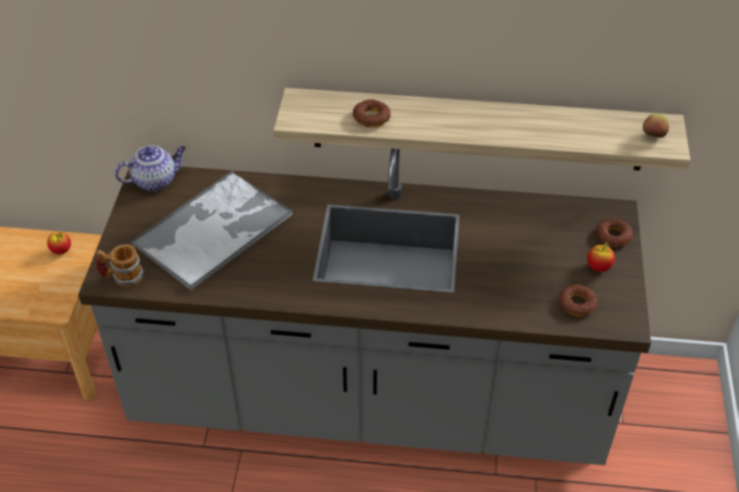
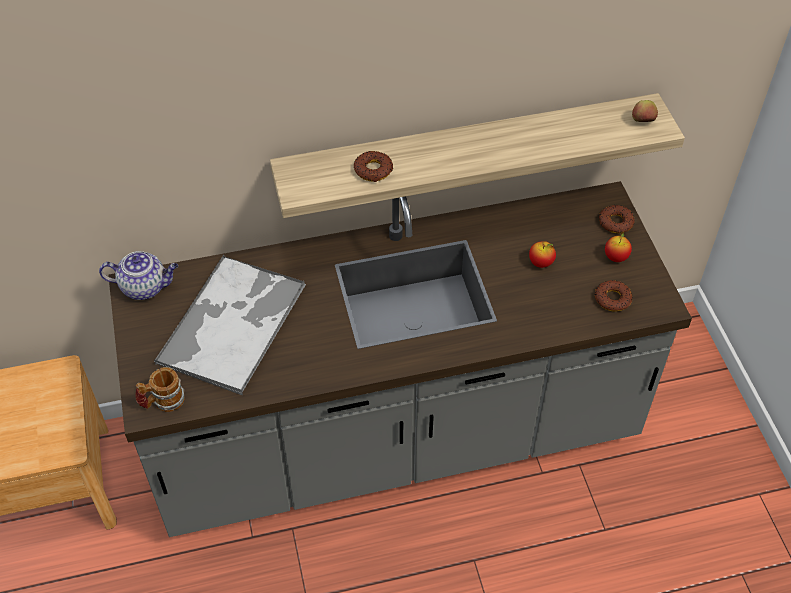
camera: 20 degrees left, 5 degrees up
apple [47,232,71,254] -> apple moved to [529,241,556,268]
teapot [115,145,186,191] -> teapot turned 45 degrees clockwise [99,251,178,300]

